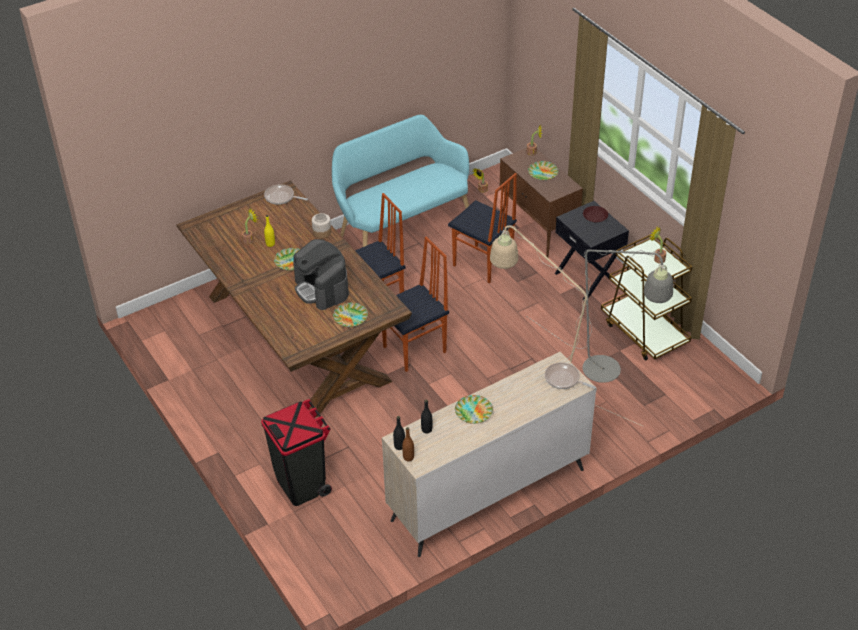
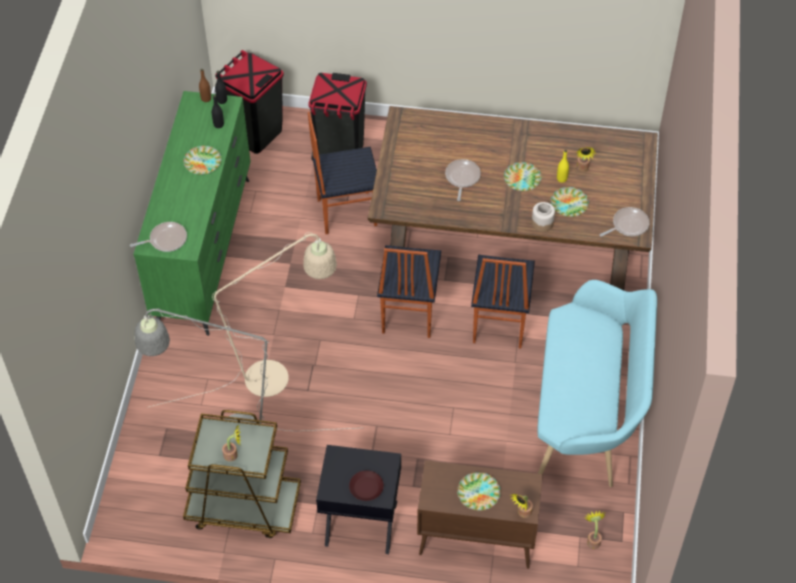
camera: 130 degrees right, 10 degrees up
coffee machine [293,239,349,310] -> frying pan [445,159,481,201]
plate [333,303,368,327] -> plate moved to [551,187,589,217]
beige dresser [382,352,597,557] -> green dresser [133,91,251,336]
chair [448,173,517,284] -> chair moved to [308,112,377,234]
none -> black trash can [215,50,284,154]

